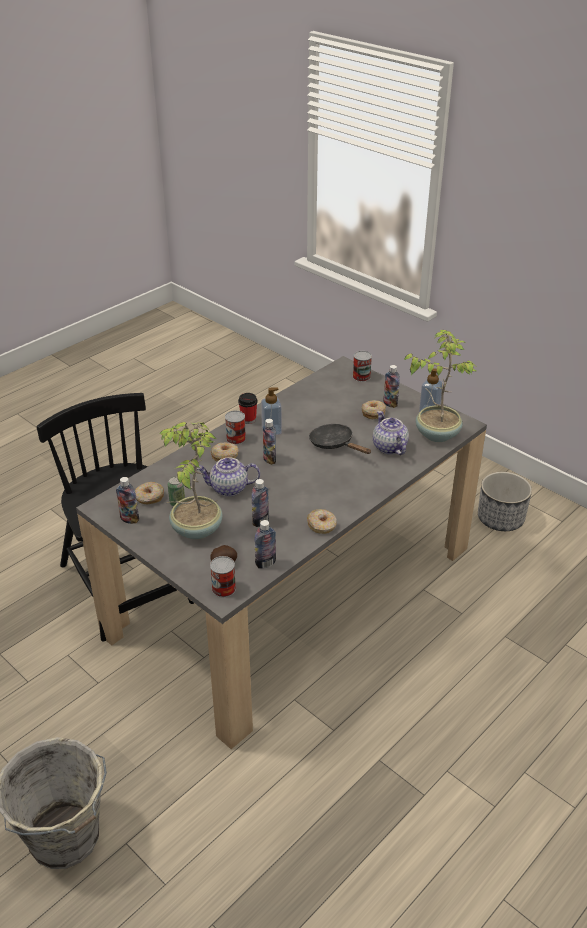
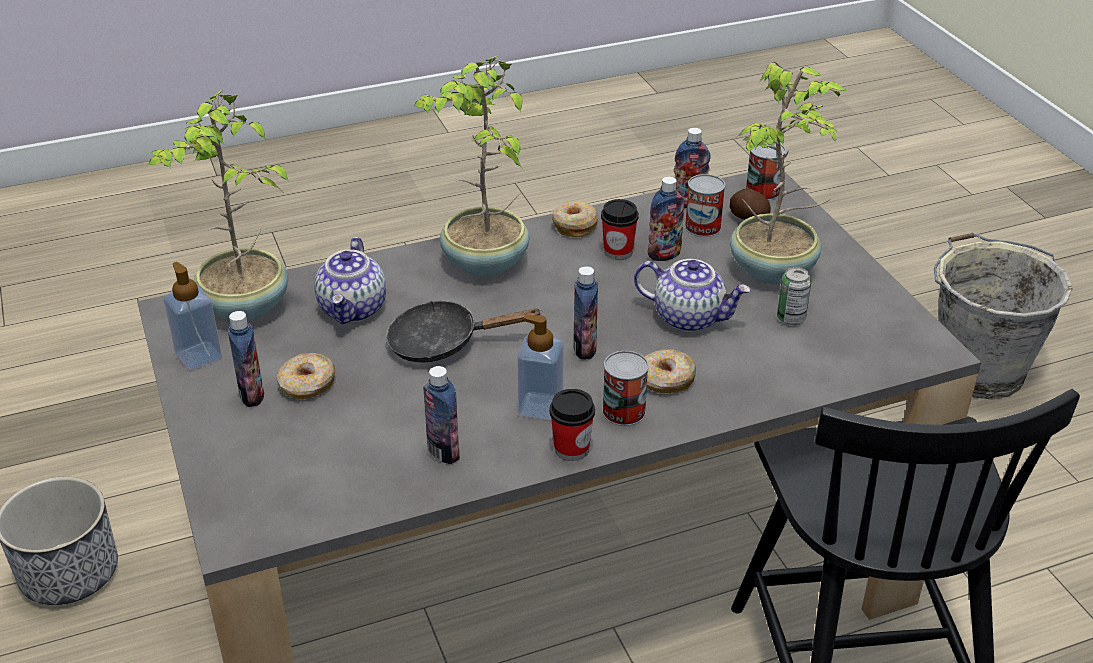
camera: 155 degrees left, 0 degrees up
bottle [116,477,139,524] -> bottle moved to [423,366,460,464]
donut [135,482,164,504] -> none
black frying pan [309,424,371,454] -> black frying pan turned 105 degrees clockwise [386,301,543,363]
can [353,351,372,382] -> can moved to [685,174,725,237]
none -> potted plant [413,56,529,277]
none -> cup [601,199,639,260]

